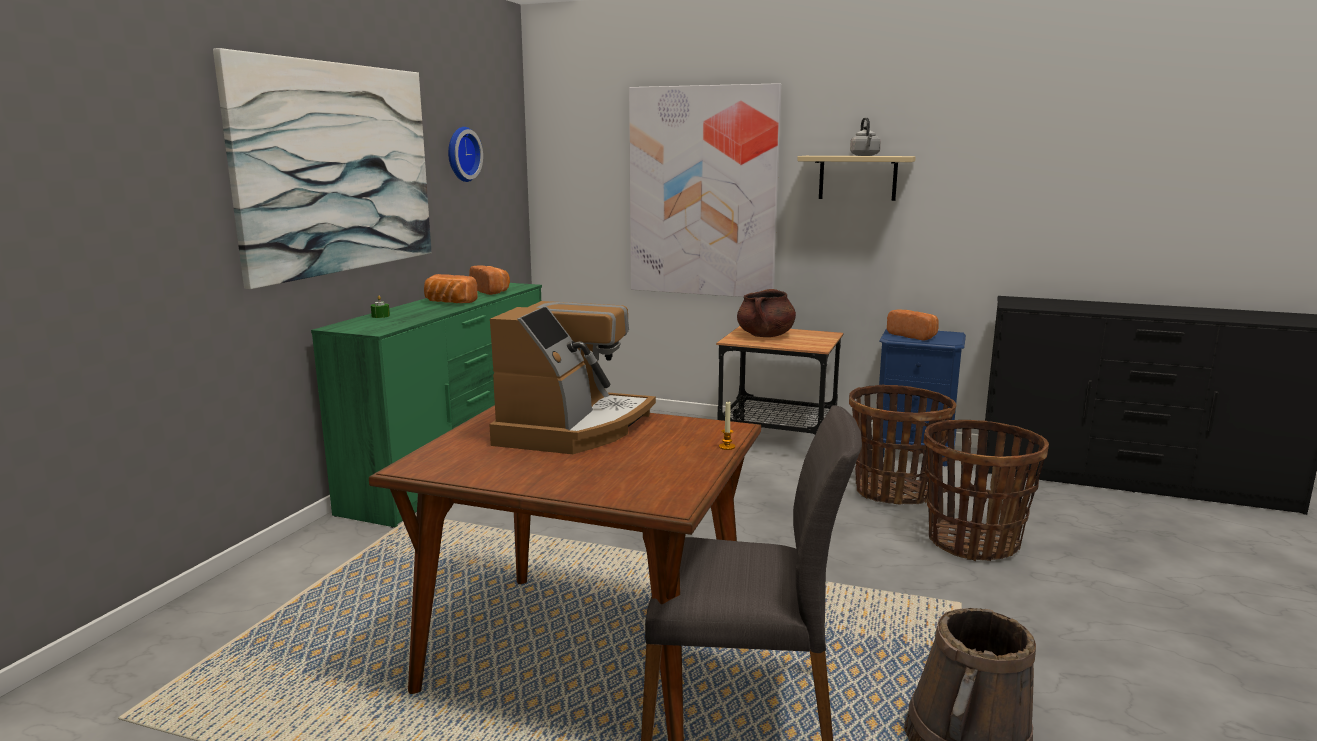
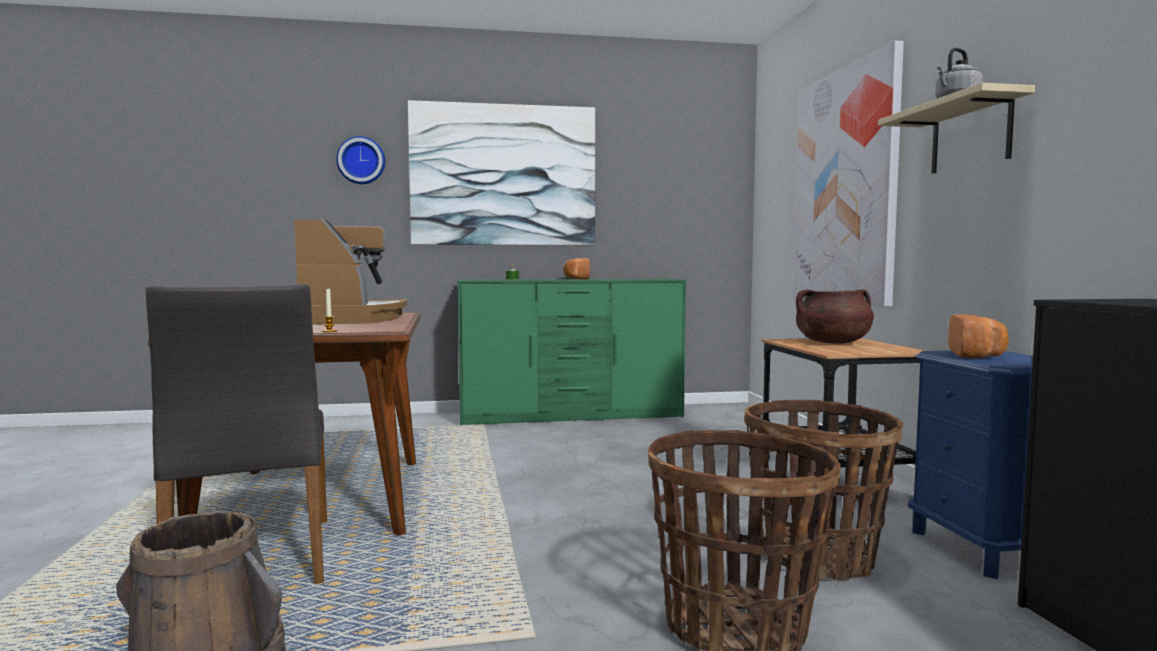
camera: 60 degrees right, 10 degrees down
wall clock [448,127,483,182] -> wall clock moved to [336,136,385,184]
bread [469,266,510,295] -> none
coffee machine [489,301,656,454] -> coffee machine turned 90 degrees counterclockwise [294,218,407,325]

